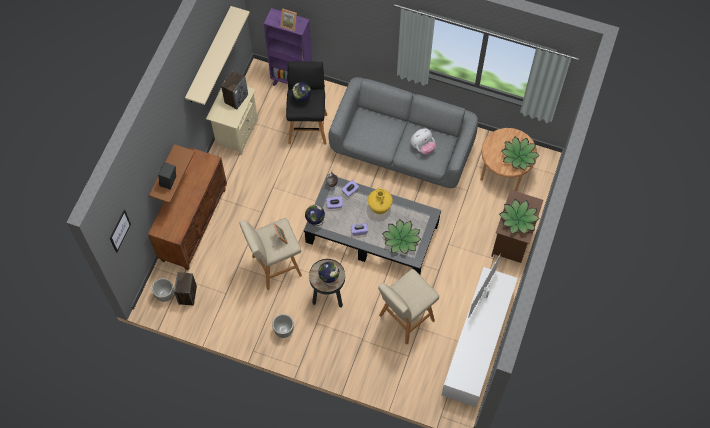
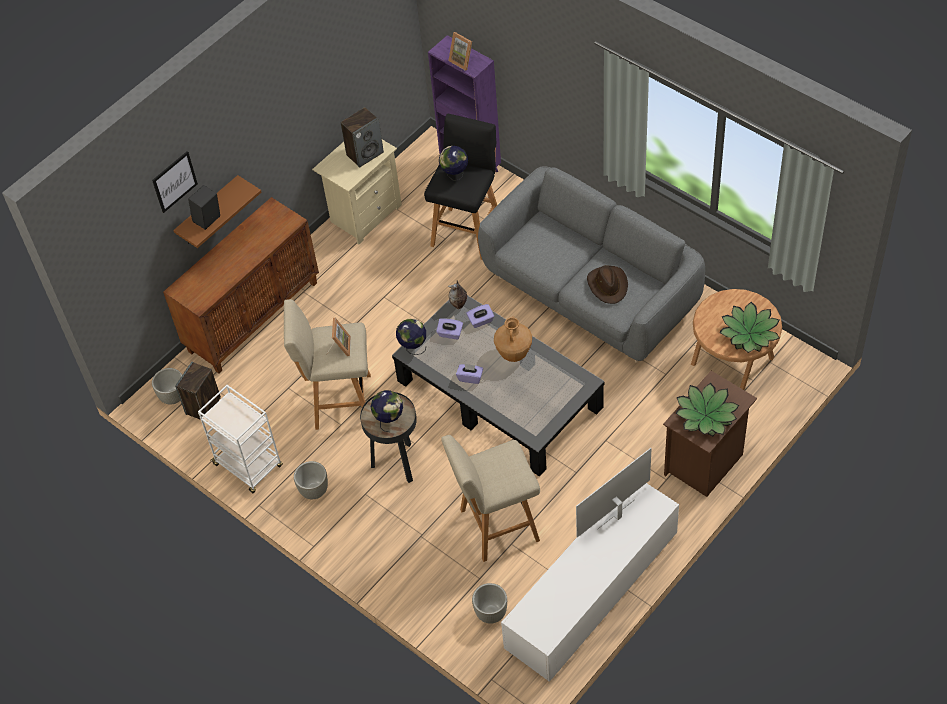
camera: 25 degrees right, 10 degrees down
picture [110,210,131,252] -> picture moved to [152,151,198,213]
beige shelf [185,6,250,105] -> none
yellow vase [368,188,393,214] -> brown vase [494,316,532,362]
potted plant [382,219,421,254] -> none
plush toy [410,128,436,155] -> brown hat [587,265,628,304]
none -> white cart [198,385,283,493]
none -> grey planter [472,583,507,624]

